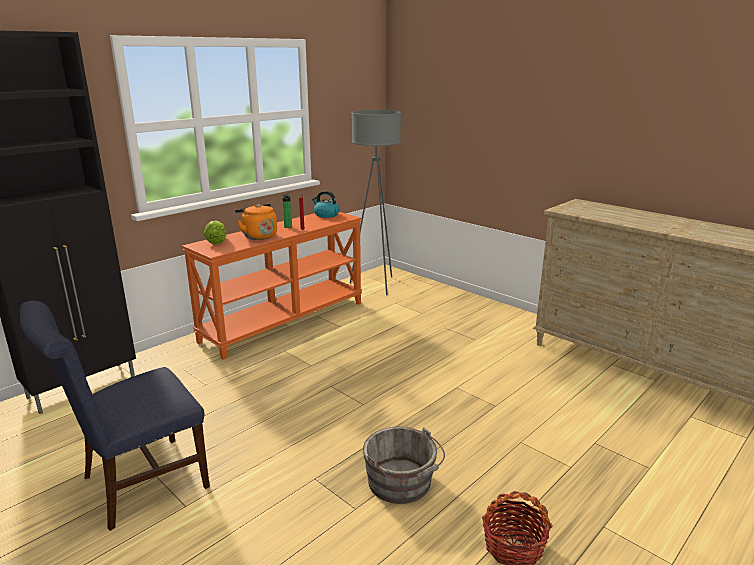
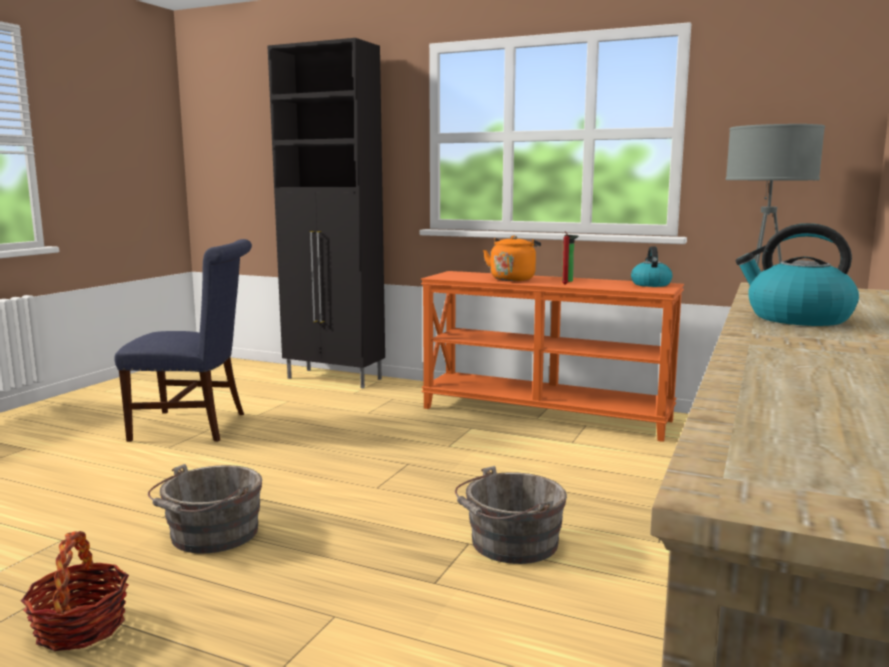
camera: 70 degrees right, 10 degrees down
blue chair [20,301,210,531] -> blue chair turned 150 degrees clockwise [114,239,252,442]
lettuce [204,221,227,244] -> none
none -> grey bucket [455,466,567,564]
none -> kettle [736,223,859,326]

